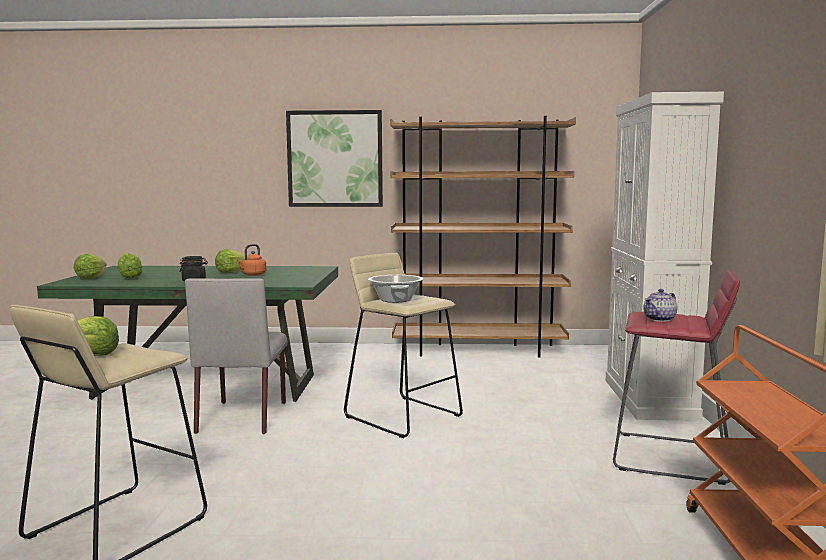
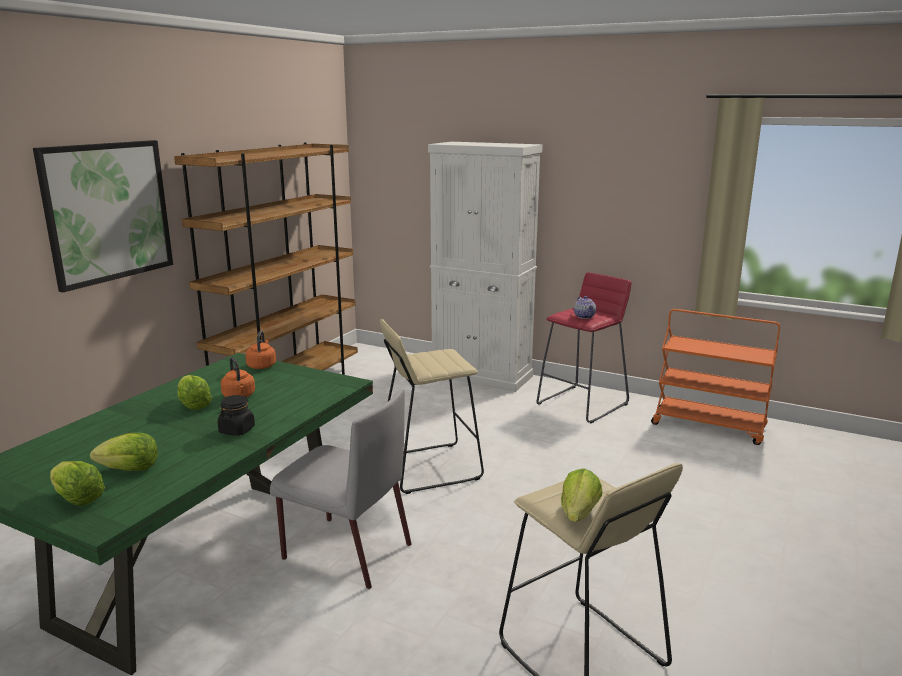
camera: 65 degrees left, 10 degrees up
cooking pot [368,275,423,303] -> none
none -> orange kettle [245,331,276,369]

